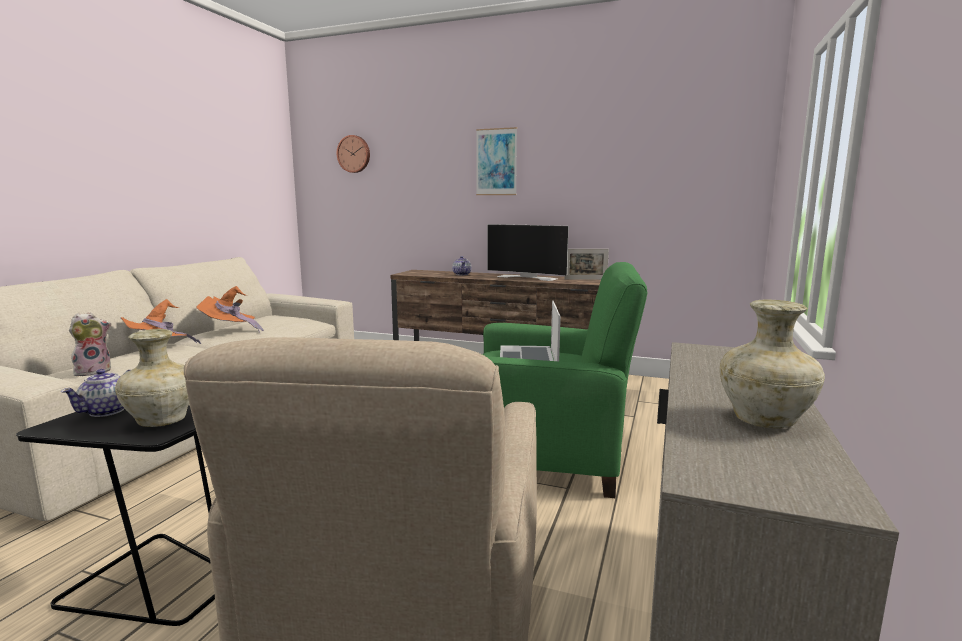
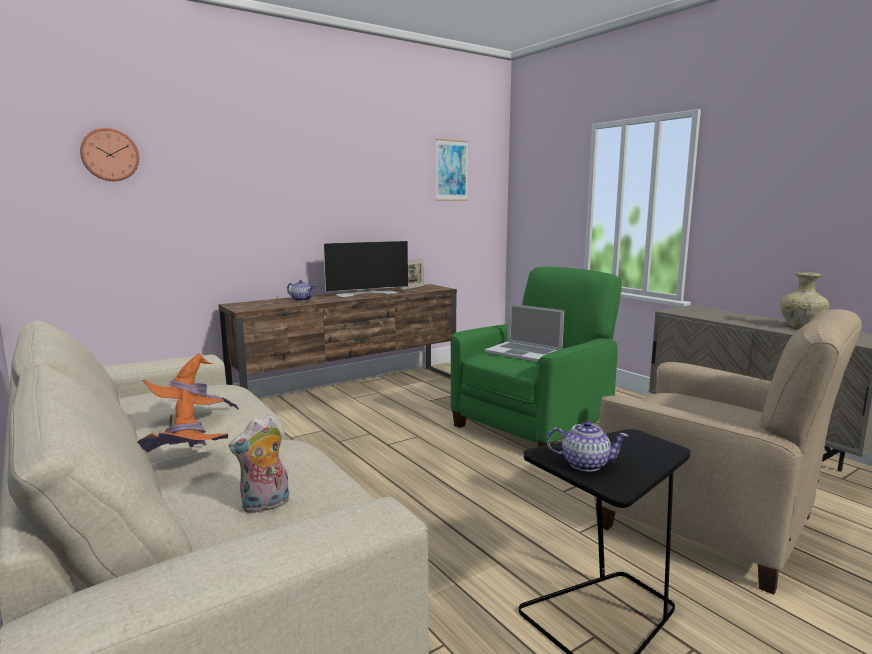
camera: 55 degrees left, 0 degrees up
teapot [61,369,130,417] -> teapot turned 45 degrees counterclockwise [547,421,629,472]
plush toy [69,312,111,376] -> plush toy turned 120 degrees counterclockwise [229,415,289,513]
beige vase [115,329,189,427] -> none
picture [476,127,517,195] -> picture moved to [436,139,468,201]

